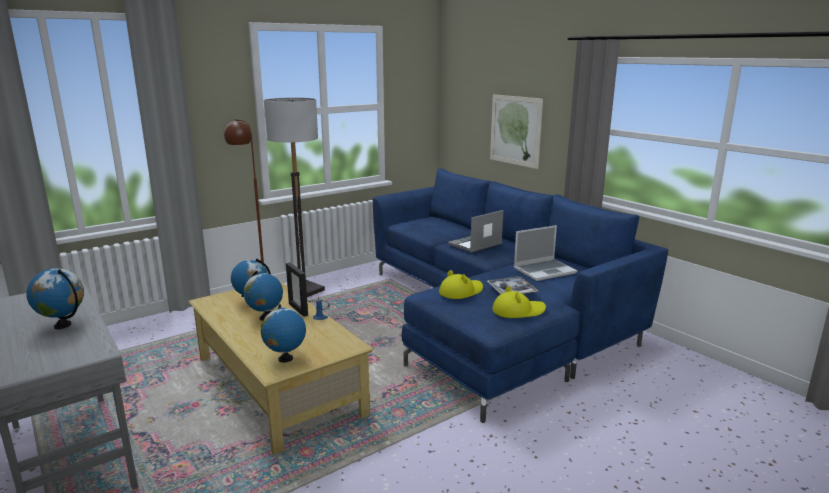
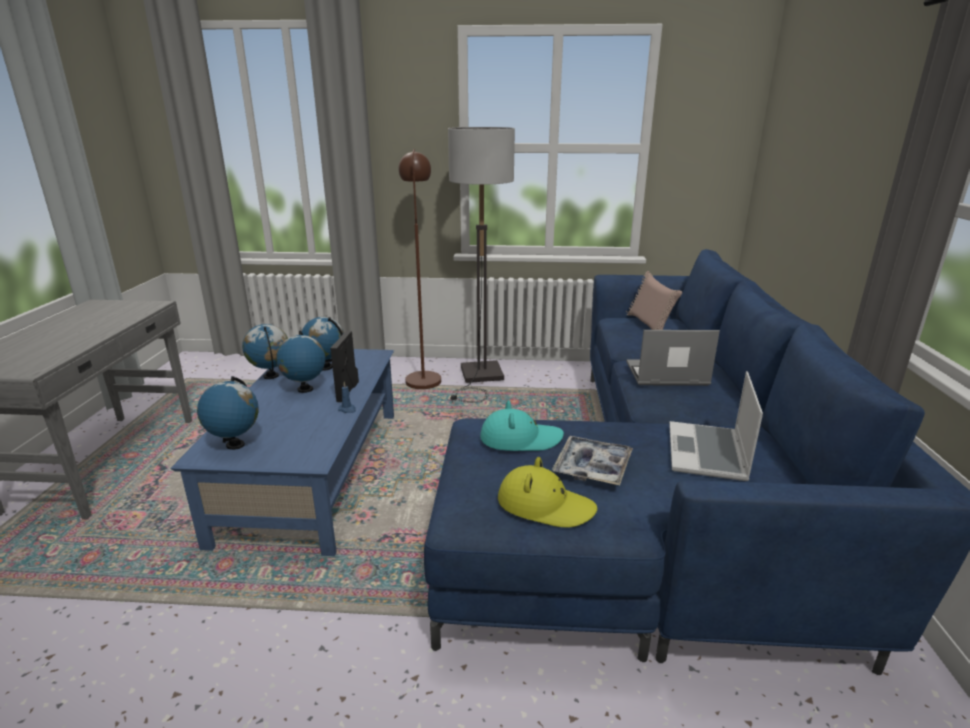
camera: 40 degrees right, 5 degrees up
globe [27,268,84,329] -> globe moved to [242,324,288,379]
beige coffee table [188,280,374,455] -> blue coffee table [170,349,394,556]
yellow hat [439,270,483,299] -> turquoise hat [480,400,564,451]
picture [490,94,543,169] -> none
laptop [514,225,577,281] -> laptop turned 90 degrees clockwise [669,371,763,481]
none -> beige pillow [626,271,682,330]

